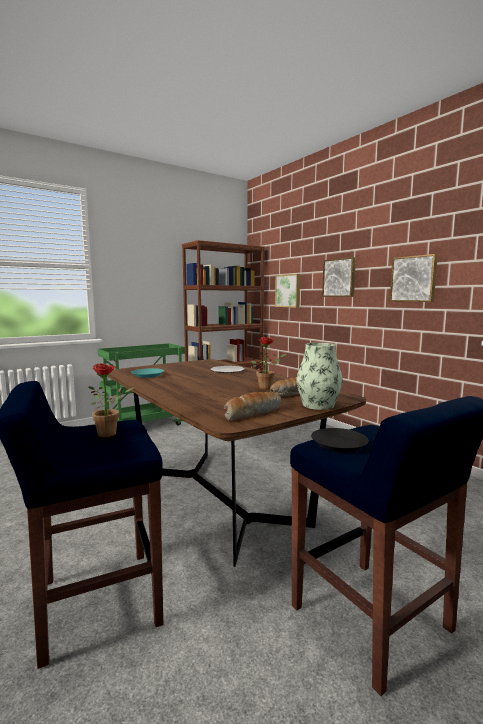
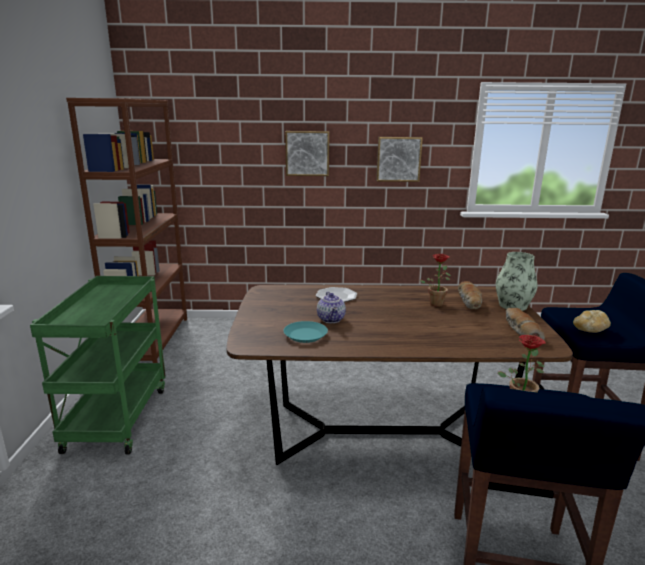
camera: 55 degrees left, 10 degrees up
picture [275,274,300,308] -> none
black plate [311,428,369,452] -> bread [573,310,611,333]
none -> teapot [317,292,346,323]

